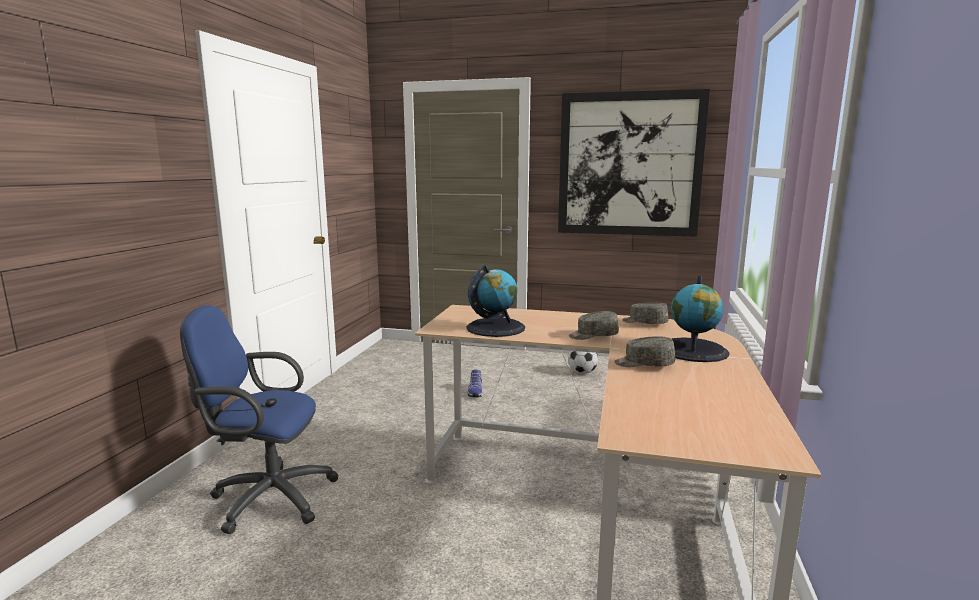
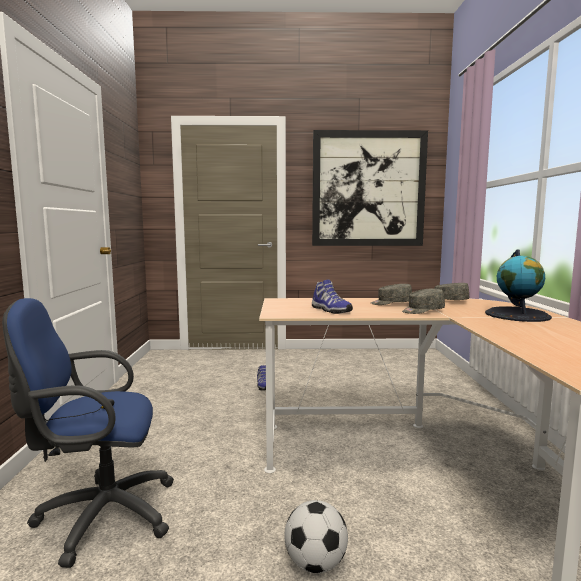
camera: 15 degrees left, 5 degrees down
globe [467,265,525,337] -> shoe [312,280,353,314]
football [568,351,598,374] -> football moved to [284,500,348,573]
grey cap [614,336,675,367] -> grey cap moved to [371,284,412,305]

